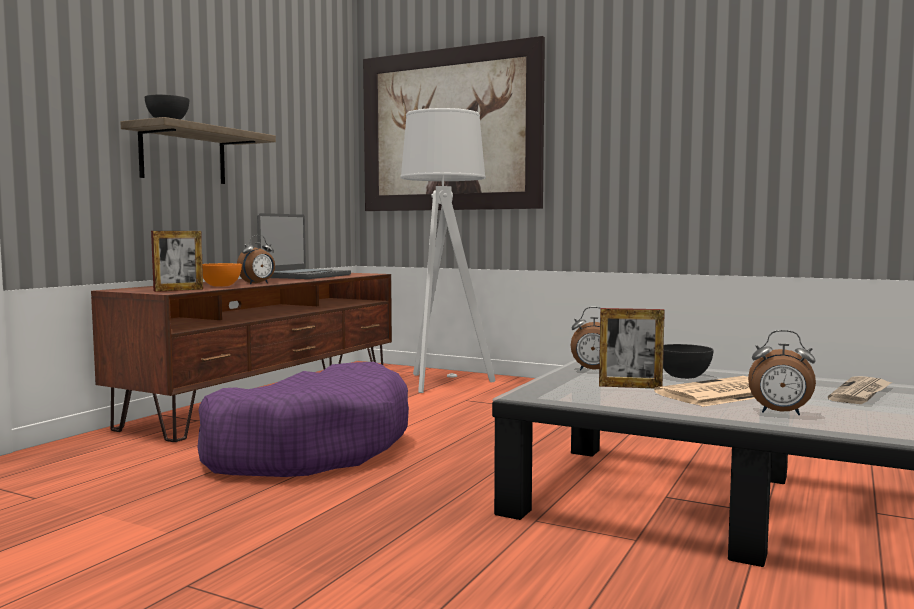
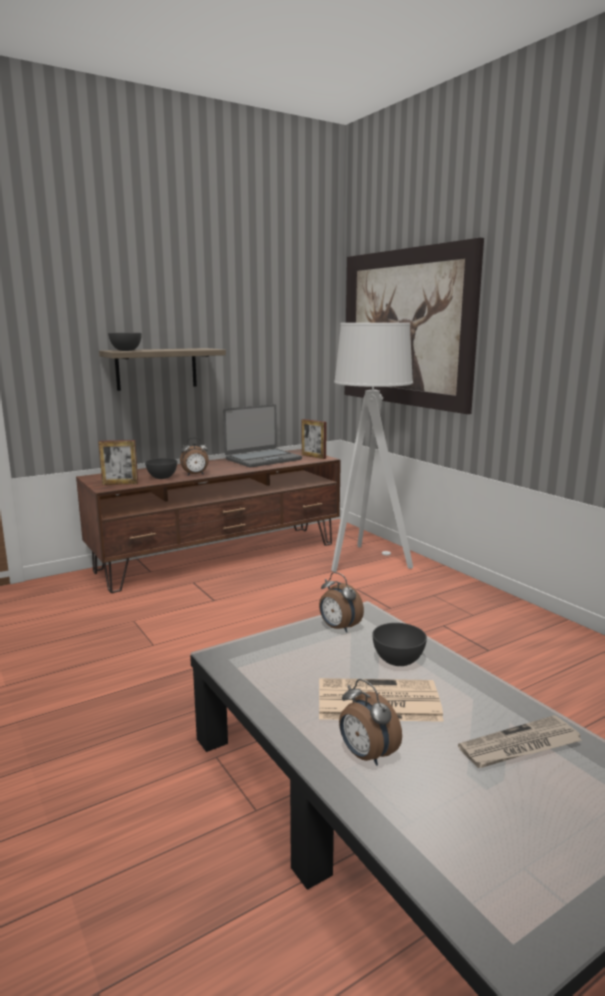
camera: 30 degrees right, 10 degrees up
purple dog bed [197,362,409,477] -> none
orange bowl [202,263,242,287] -> grey bowl [145,458,177,479]
picture frame [599,308,665,388] -> picture frame moved to [302,419,327,459]

